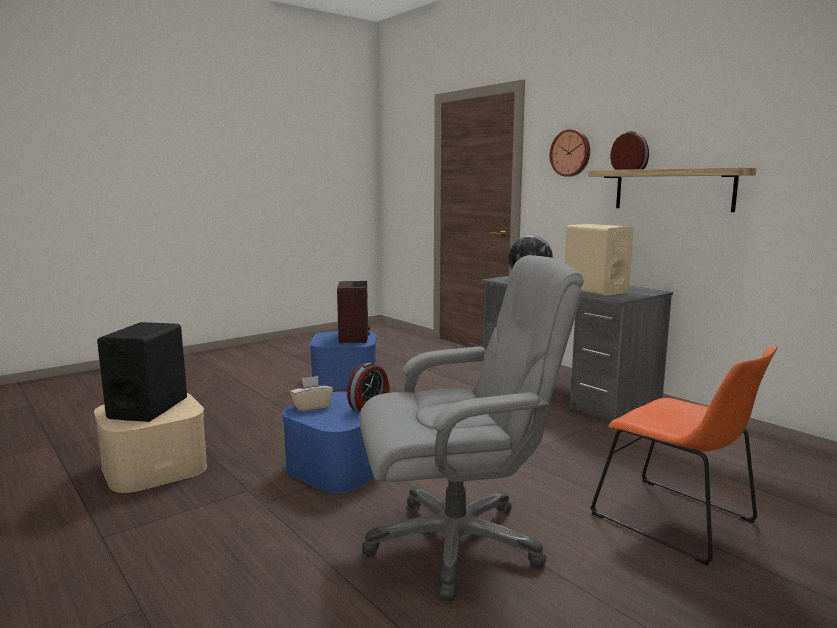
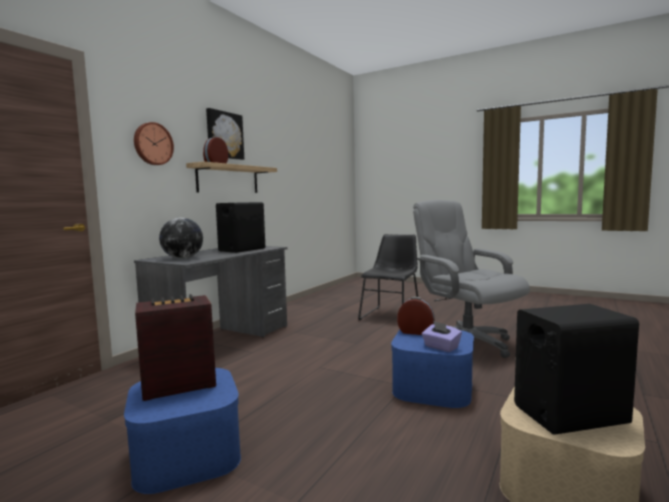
camera: 110 degrees left, 5 degrees down
beige tissue box [290,376,333,411] -> purple tissue box [422,321,462,352]
beige speaker [565,224,634,296] -> black speaker [216,202,265,253]
orange chair [590,346,777,566] -> black chair [358,234,418,321]
none -> picture [206,108,244,160]

